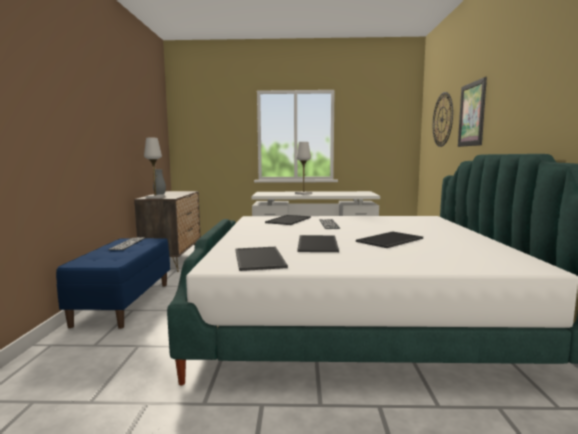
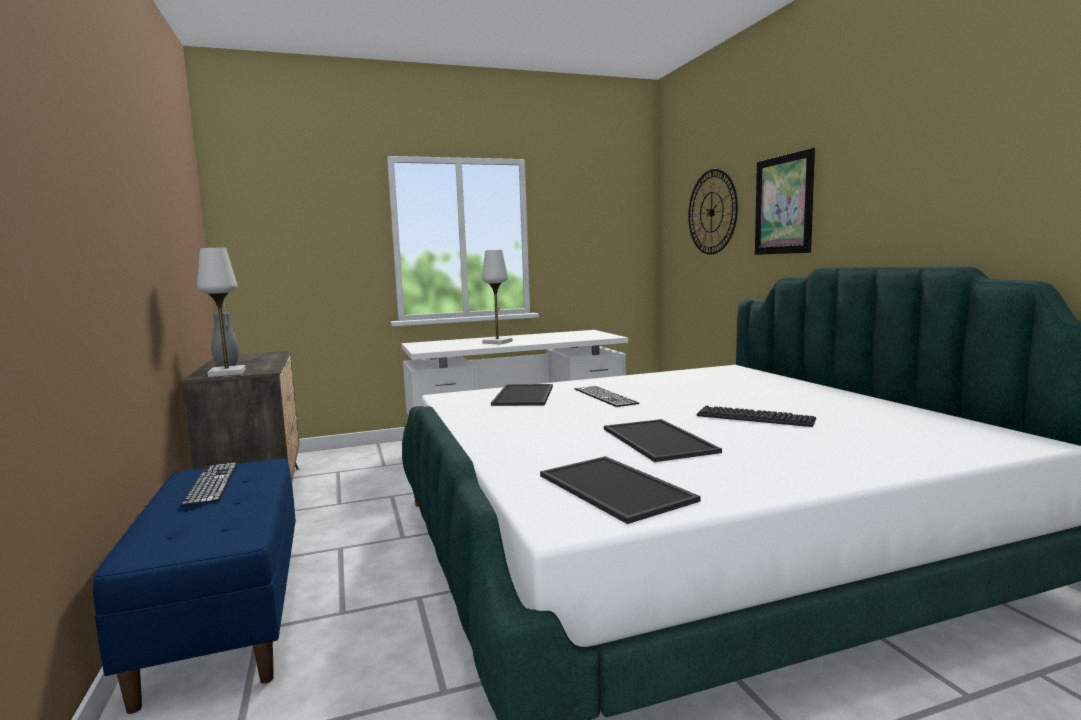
camera: 20 degrees left, 0 degrees up
tray [356,231,423,248] -> keyboard [696,406,816,427]

